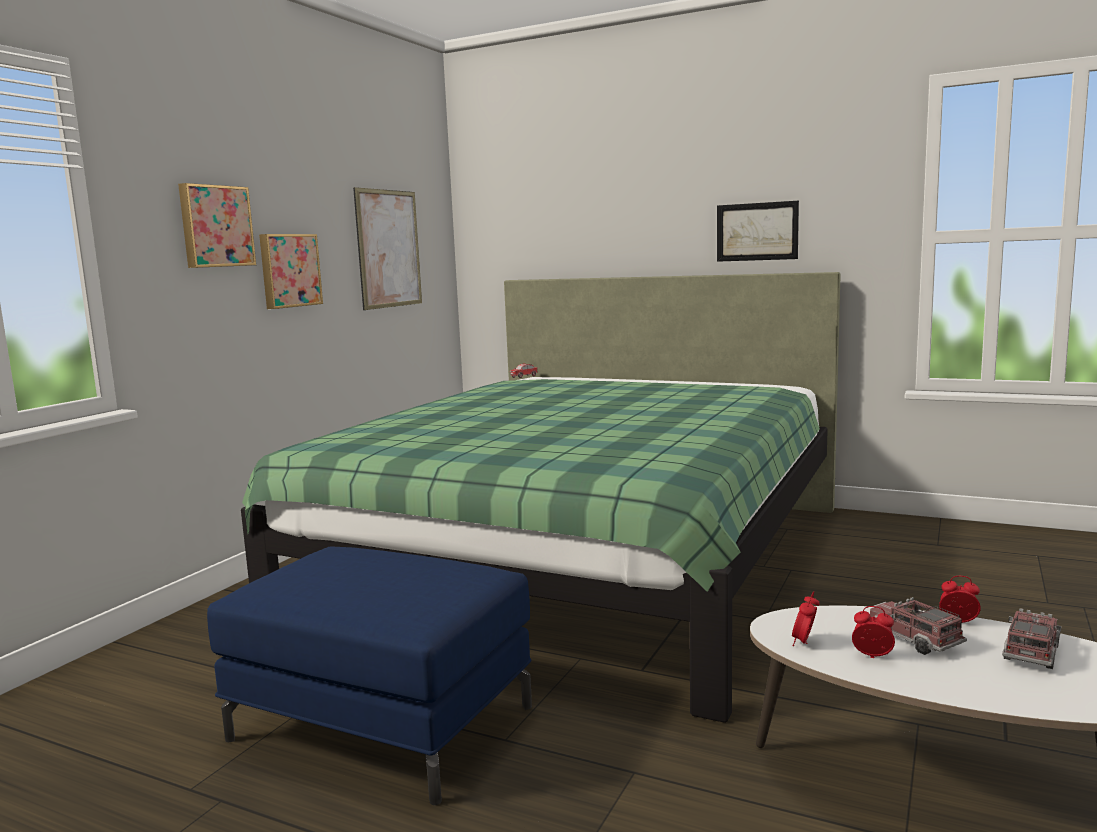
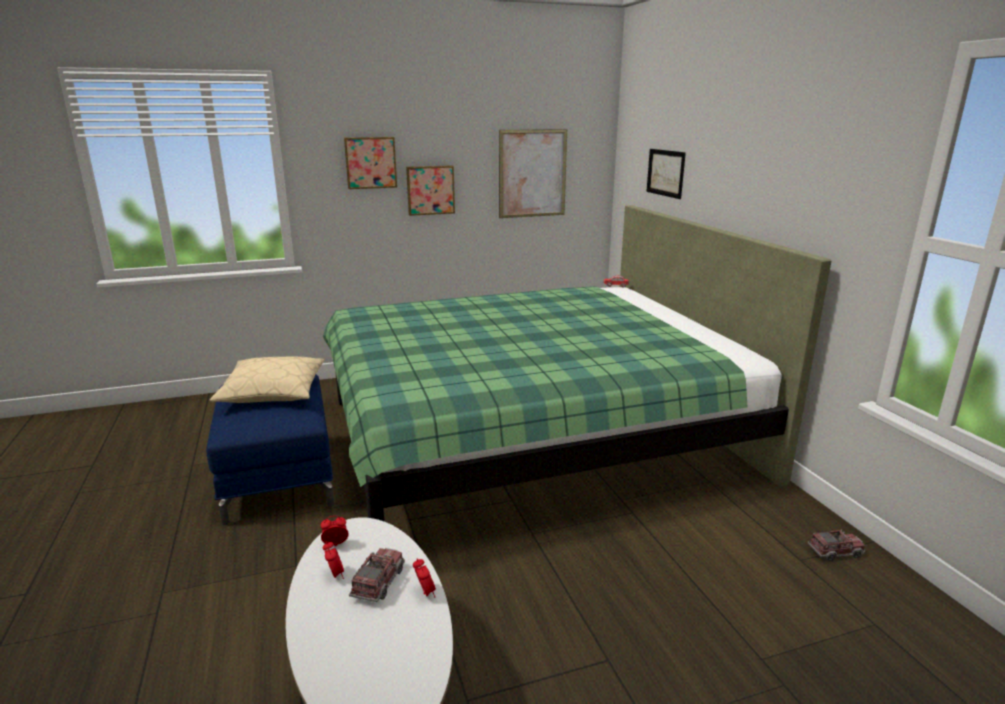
camera: 45 degrees right, 10 degrees up
picture [717,201,799,262] -> picture moved to [646,149,686,199]
toy truck [1002,608,1062,669] -> toy truck moved to [808,529,865,561]
none -> beige pillow [210,357,324,403]

